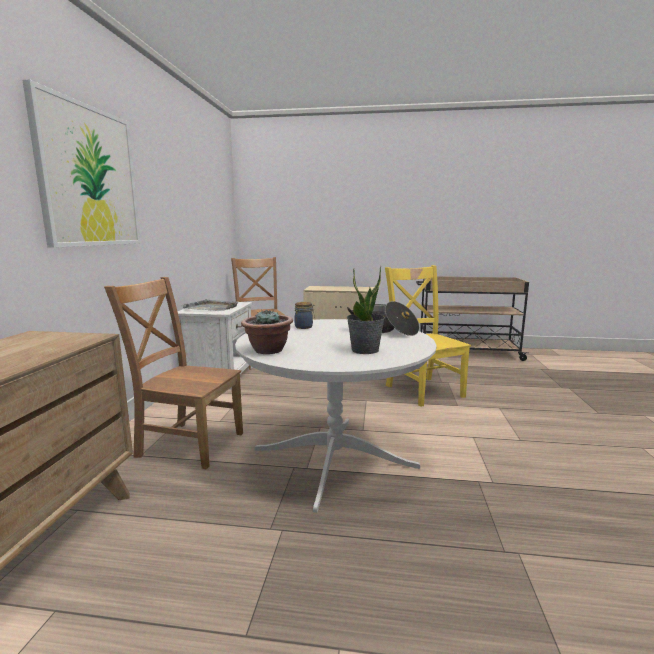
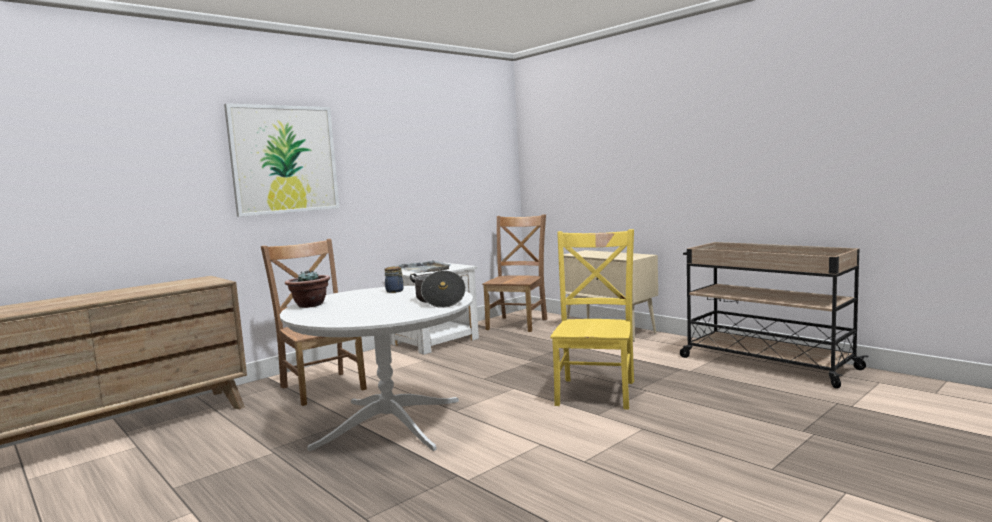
camera: 40 degrees right, 5 degrees down
potted plant [347,266,385,354] -> none

